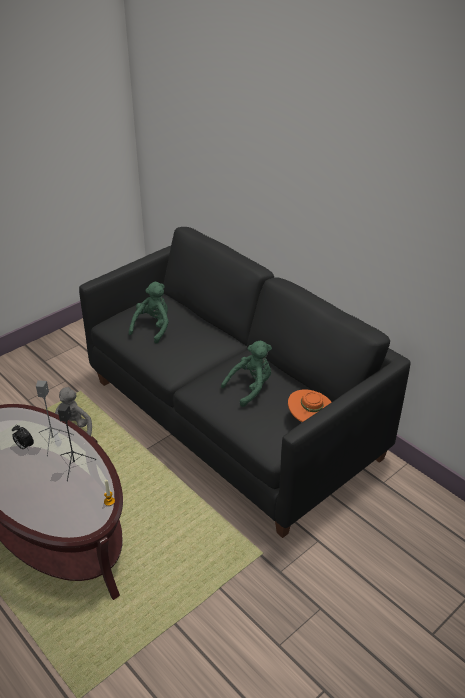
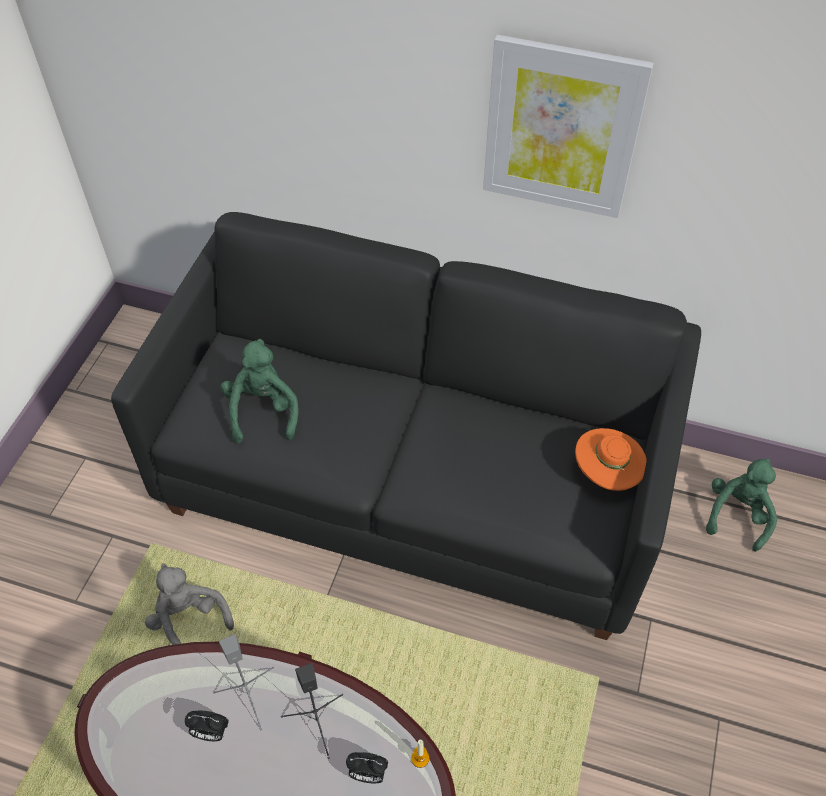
camera: 30 degrees left, 15 degrees up
green plush toy [221,341,272,407] -> green plush toy moved to [706,458,777,552]
none -> alarm clock [346,752,388,783]
none -> picture [483,35,654,218]

